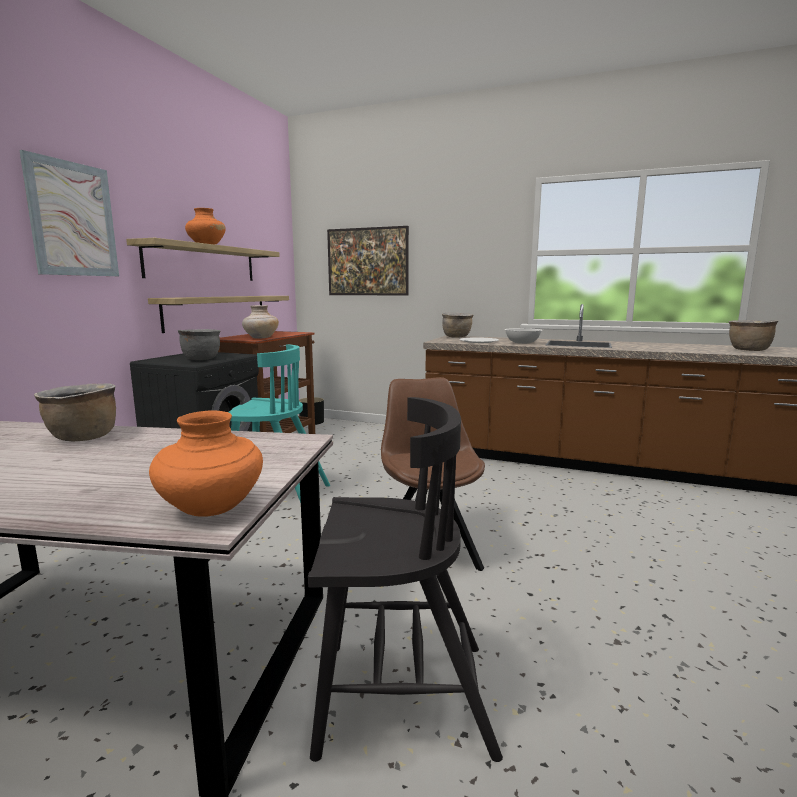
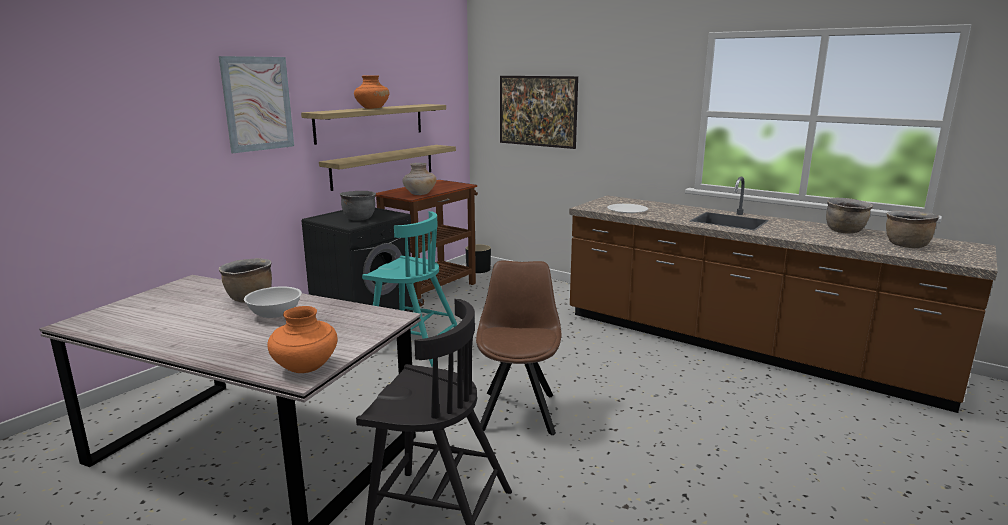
camera: 15 degrees right, 5 degrees up
brown cooking pot [442,312,473,338] -> brown cooking pot moved to [826,198,873,234]
white bowl [505,328,542,344] -> white bowl moved to [244,286,302,318]

